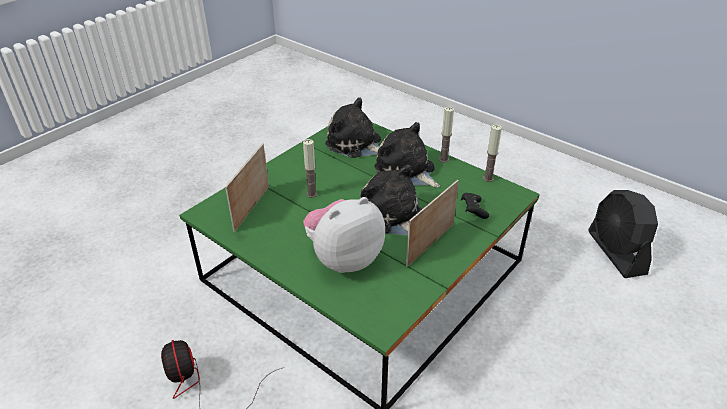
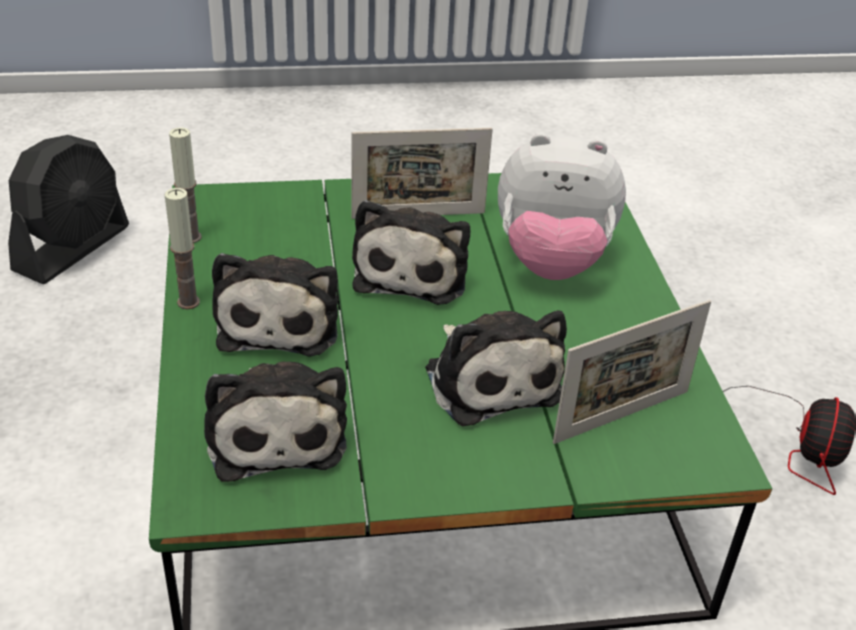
camera: 140 degrees left, 0 degrees up
candle [303,139,317,198] -> plush toy [425,310,567,426]
black game controller [461,193,489,219] -> none

